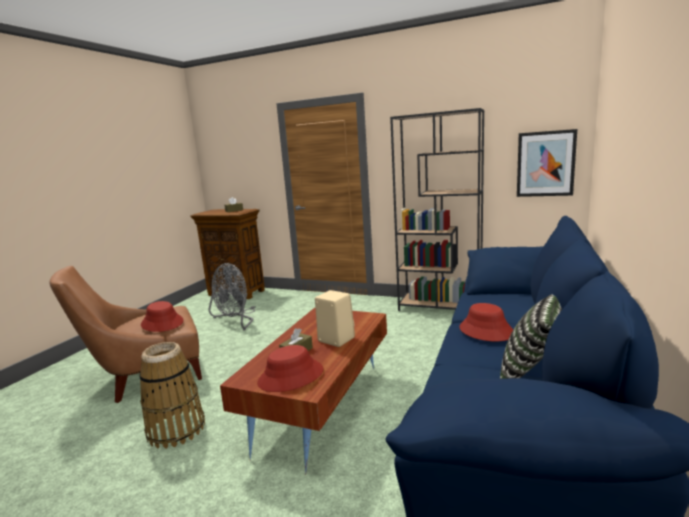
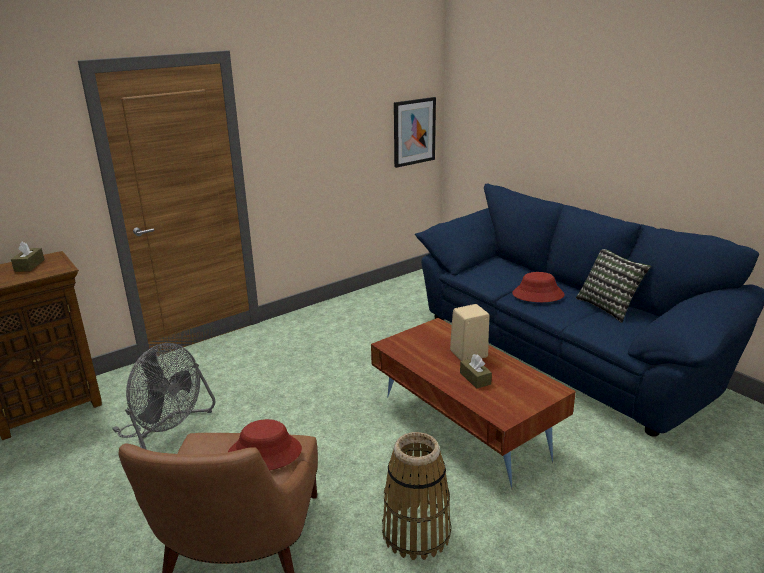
camera: 60 degrees left, 10 degrees up
grey fan [208,263,256,330] -> grey fan turned 45 degrees counterclockwise [112,343,215,450]
red hat [257,345,323,392] -> none
bookcase [390,108,484,311] -> none

